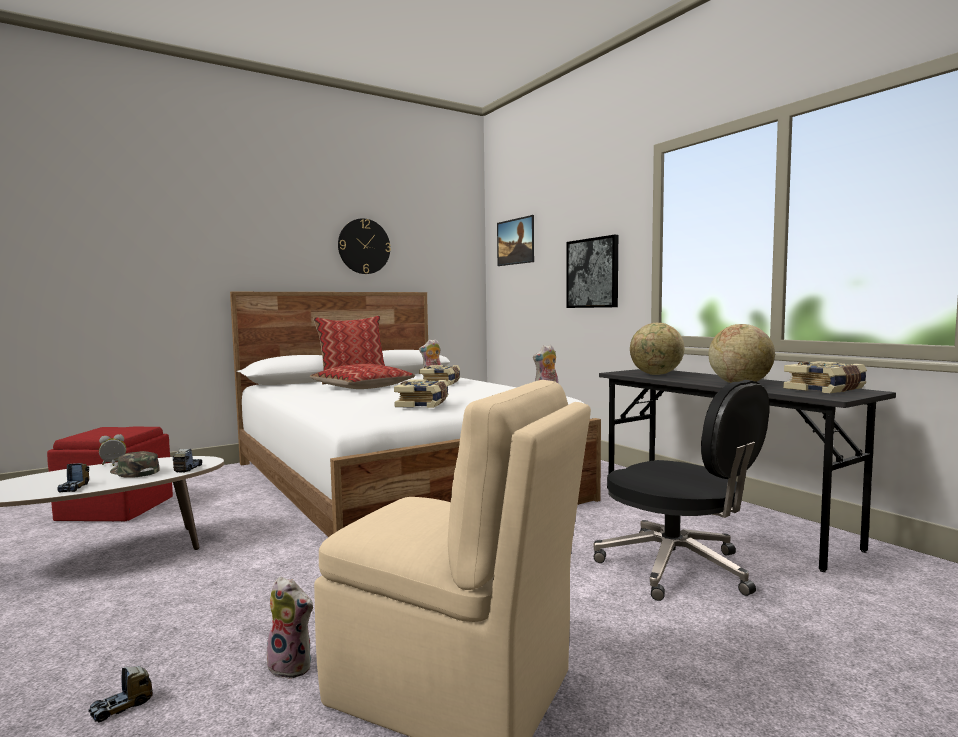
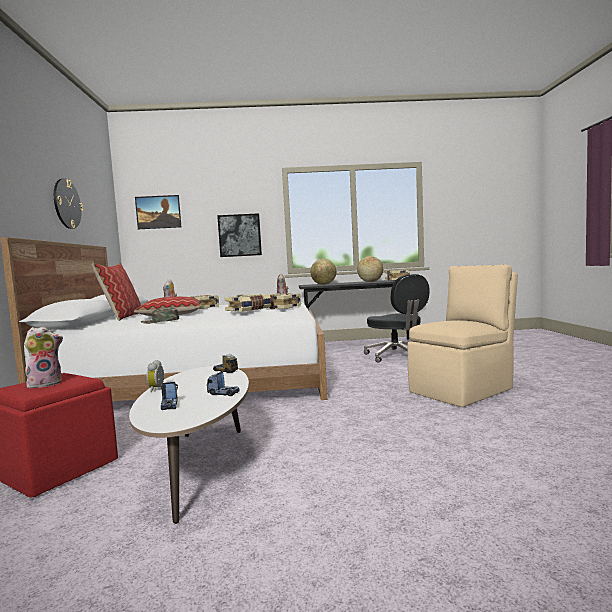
camera: 60 degrees left, 0 degrees up
toy truck [89,666,153,722] -> toy truck moved to [161,382,178,410]
green cap [110,451,159,478] -> green cap moved to [141,307,179,324]
plush toy [267,577,313,679] -> plush toy moved to [24,327,63,388]
black office chair [594,380,770,601] -> black office chair turned 75 degrees clockwise [364,274,429,363]
none -> book [224,294,271,312]

